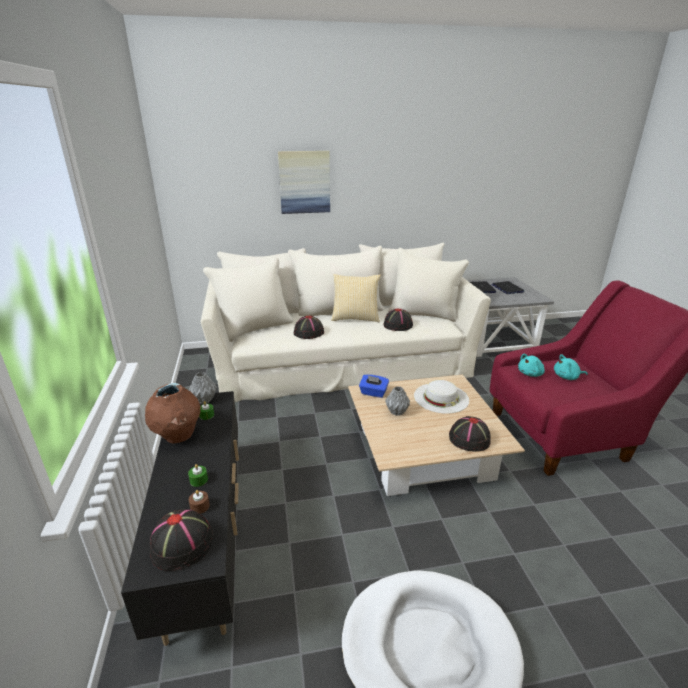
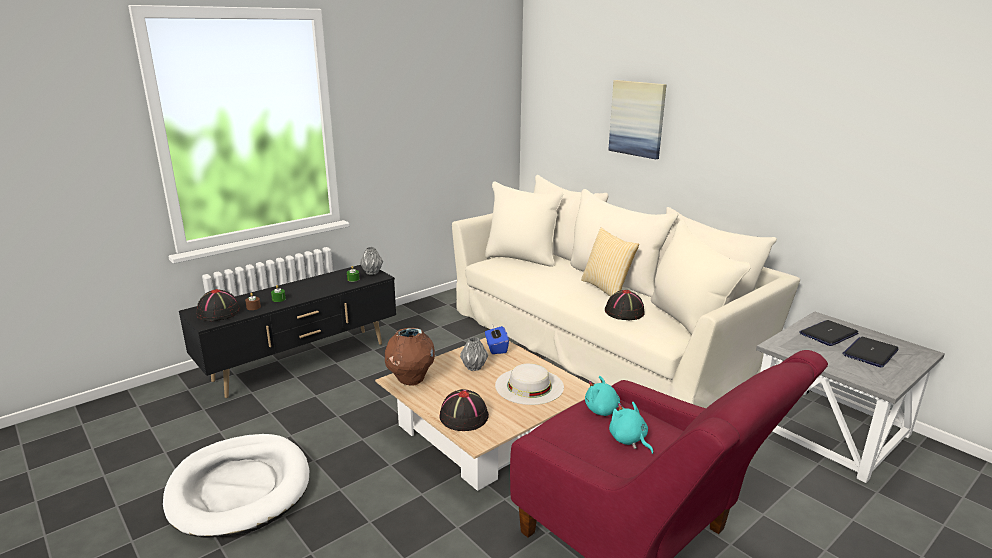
camera: 60 degrees right, 5 degrees down
brown vase [145,383,201,443] -> brown vase moved to [385,328,435,386]
black hat [294,315,324,339] -> none

